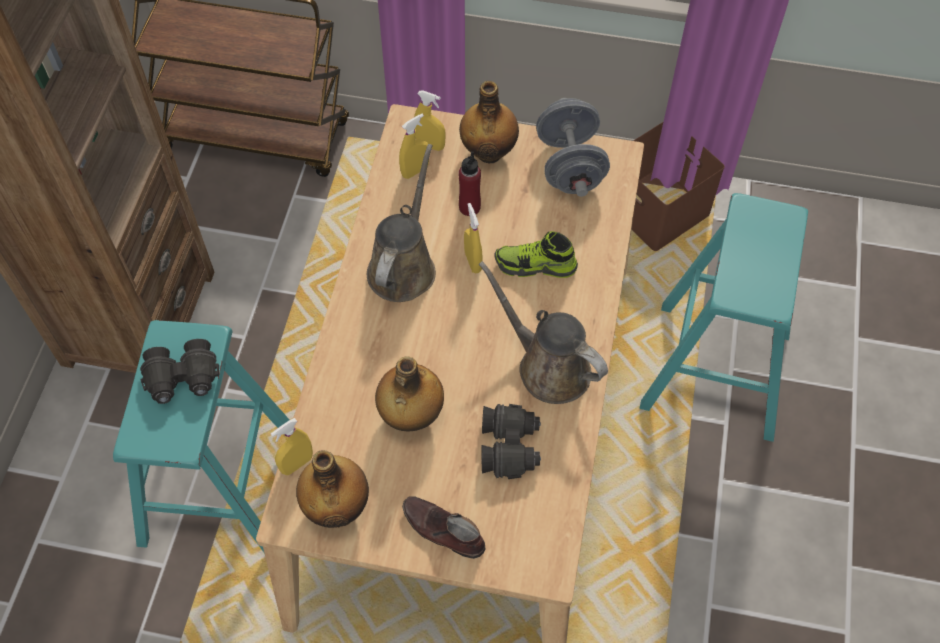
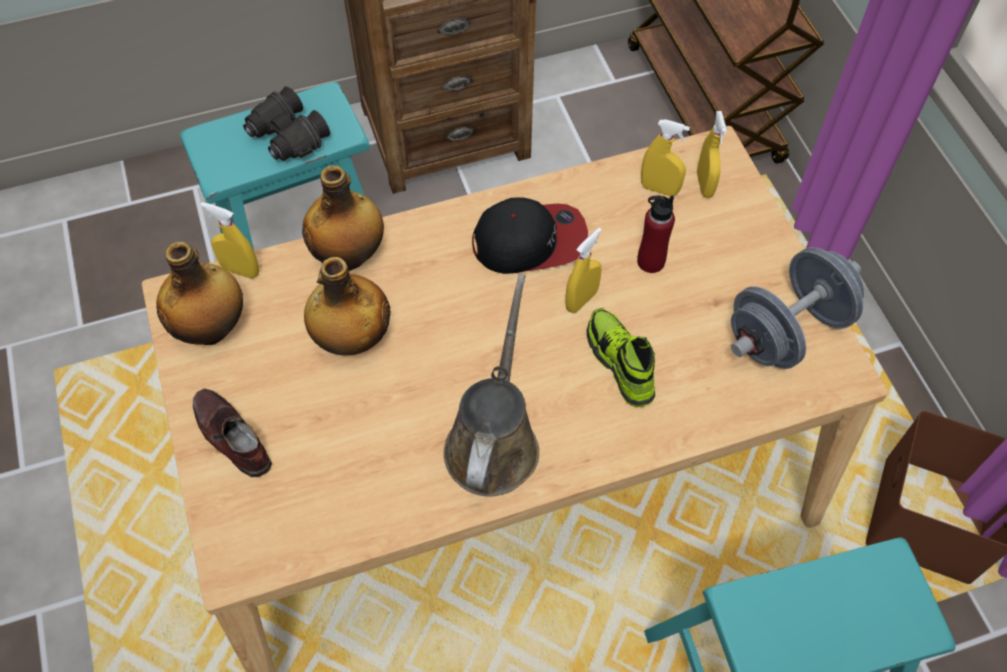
camera: 60 degrees right, 0 degrees up
brown watering can [367,144,436,302] -> cap [472,197,588,274]
brown shoe [402,496,485,559] -> brown shoe turned 45 degrees counterclockwise [193,388,272,477]
bottle [459,81,519,164] -> bottle moved to [302,165,384,271]
black binoculars [481,404,541,479] -> none

